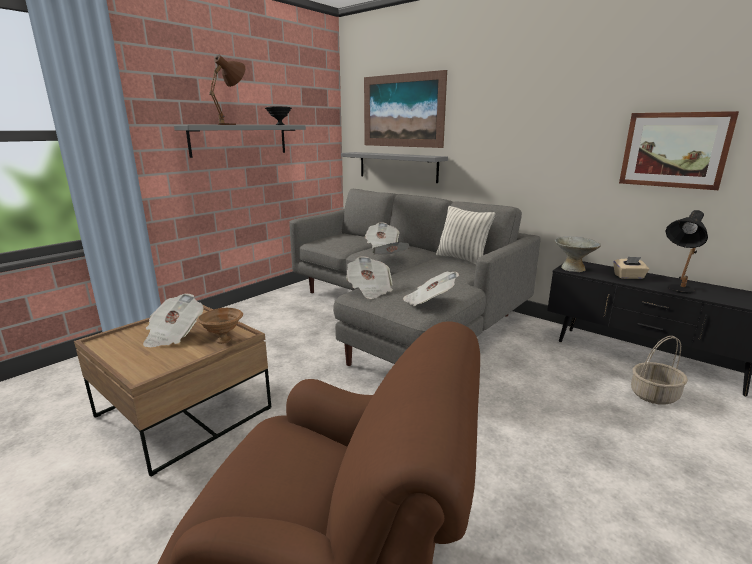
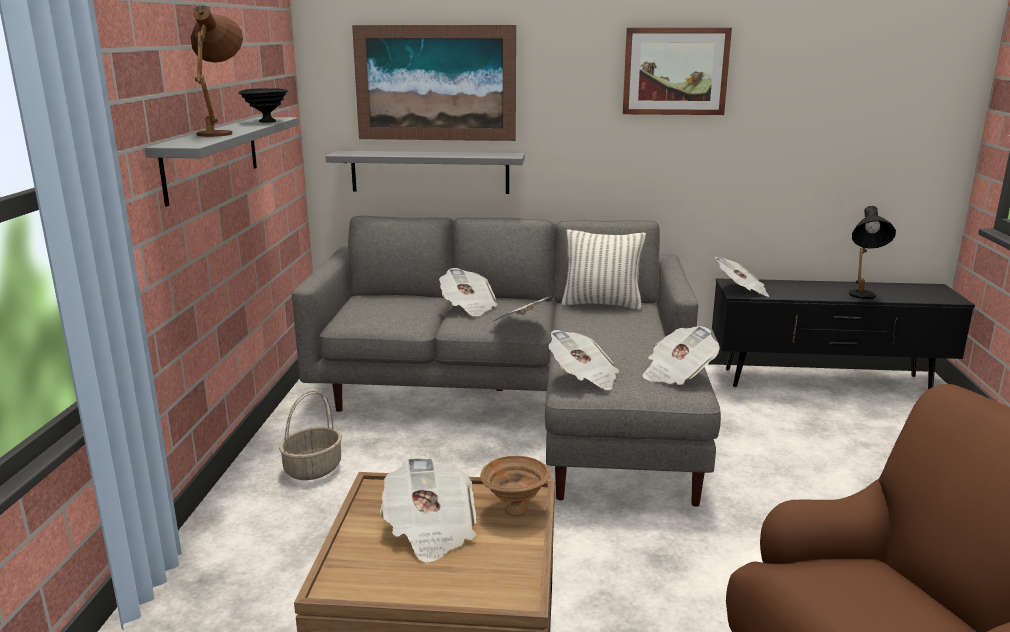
camera: 35 degrees left, 0 degrees up
grey bowl [555,236,601,272] -> newspaper [715,257,769,297]
beige tissue box [614,257,649,279] -> none
picture [619,111,739,190] -> picture moved to [623,28,732,115]
basket [631,336,688,405] -> basket moved to [279,390,342,480]

